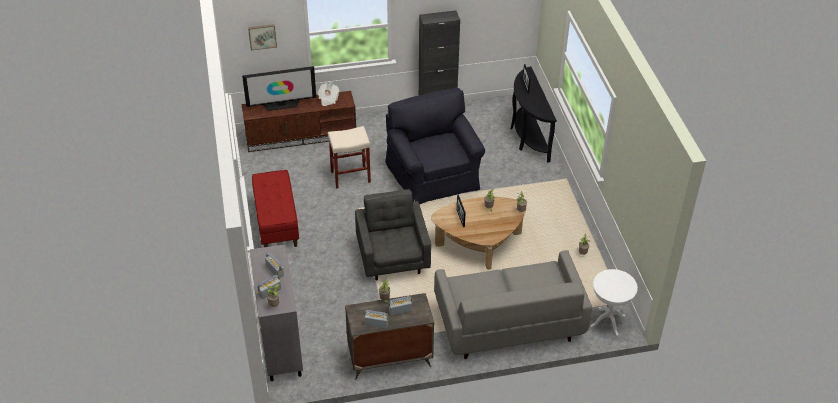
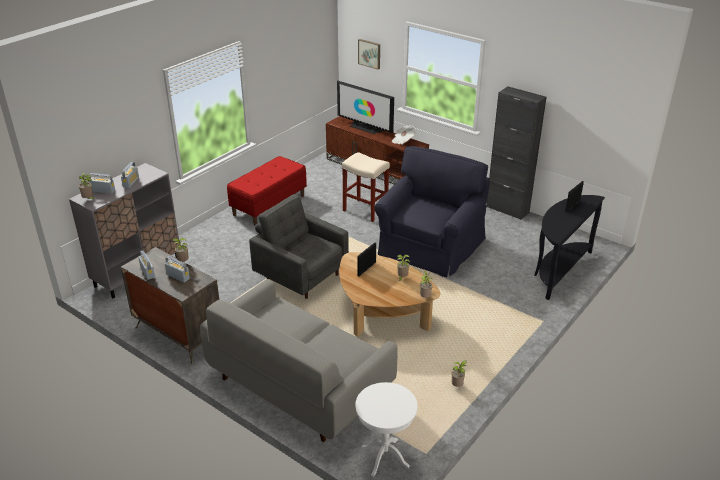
camera: 50 degrees right, 10 degrees down
grey armchair [355,189,431,281] -> grey armchair turned 90 degrees counterclockwise [249,194,349,299]

